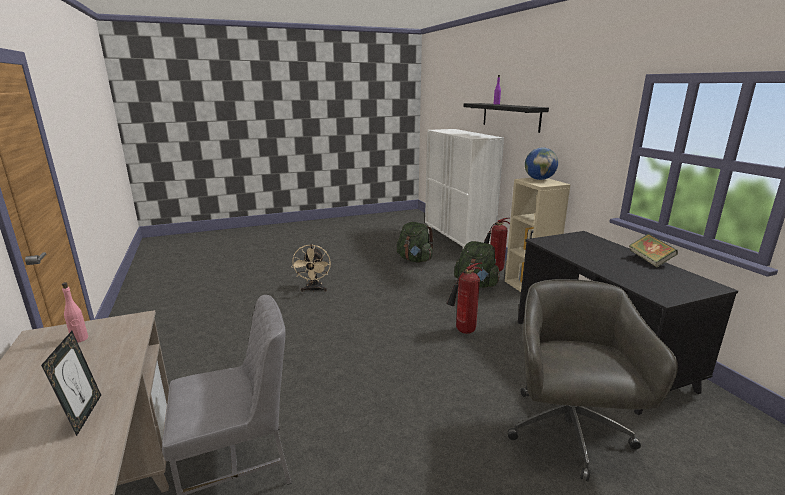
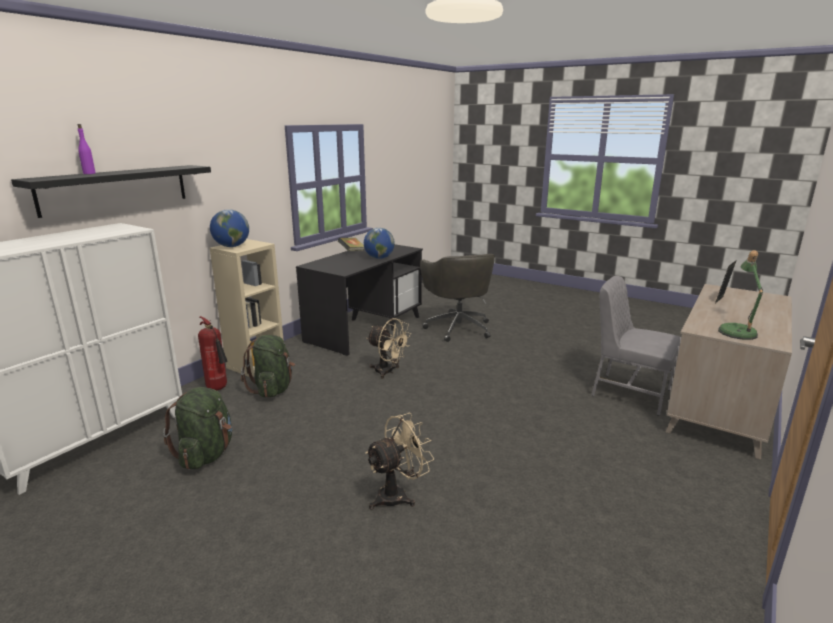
camera: 125 degrees left, 0 degrees up
pink bottle [62,282,88,342] -> table lamp [718,250,763,340]
fire extinguisher [447,262,482,334] -> beige fan [367,318,411,379]
grey office chair [508,279,678,482] -> grey office chair turned 75 degrees counterclockwise [420,254,495,342]
none -> globe [364,228,395,259]

